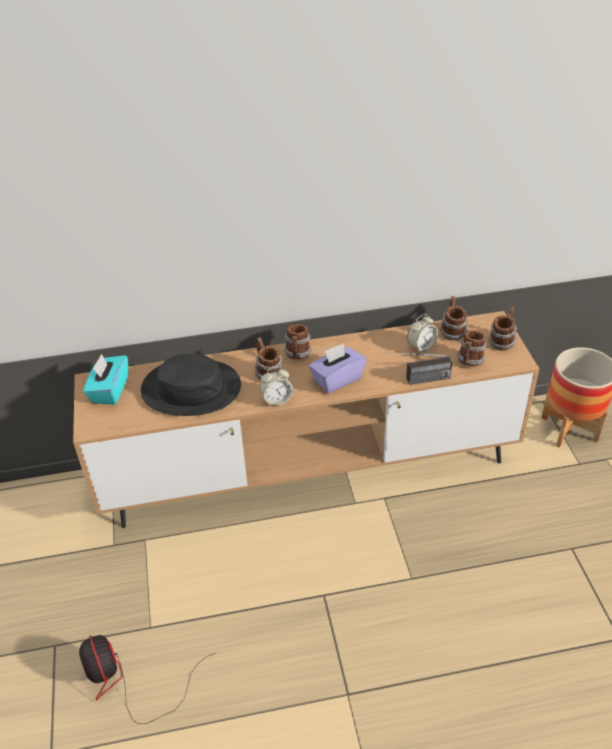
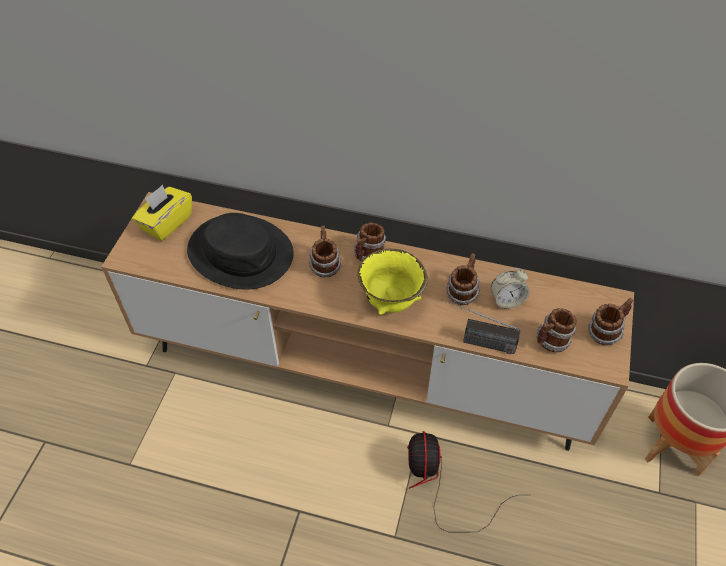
camera: 25 degrees right, 10 degrees up
fan [79,635,215,724] -> fan moved to [407,431,518,532]
turquoise tissue box [83,354,128,405] -> yellow tissue box [132,185,192,241]
alarm clock [260,367,293,406] -> none
purple tissue box [309,343,366,393] -> yellow bowl [357,248,428,315]
mug [439,296,468,340] -> mug moved to [447,253,480,305]

